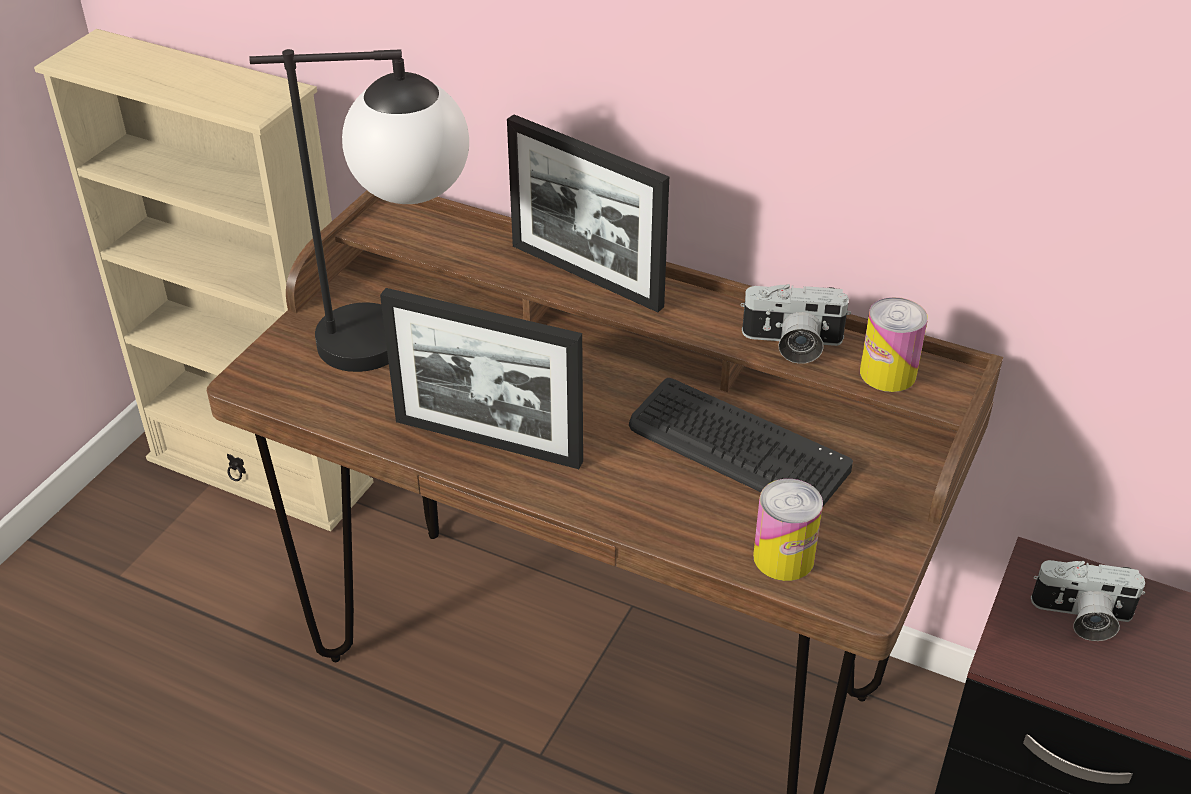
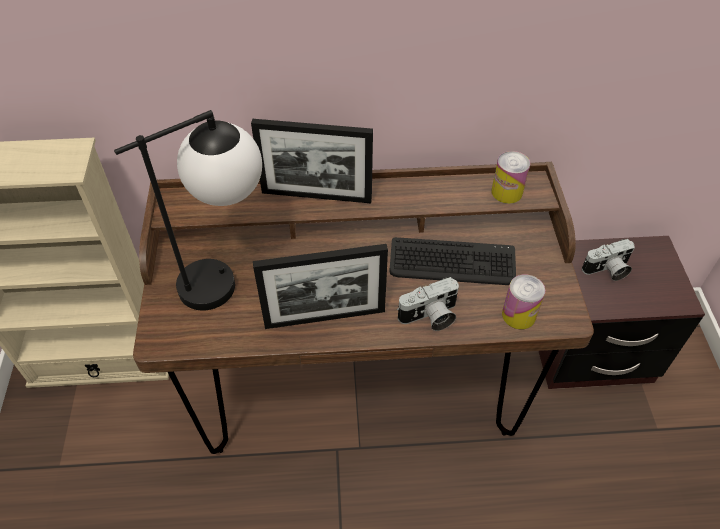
camera: 30 degrees left, 10 degrees up
camera [740,284,851,364] -> camera moved to [397,277,459,331]

